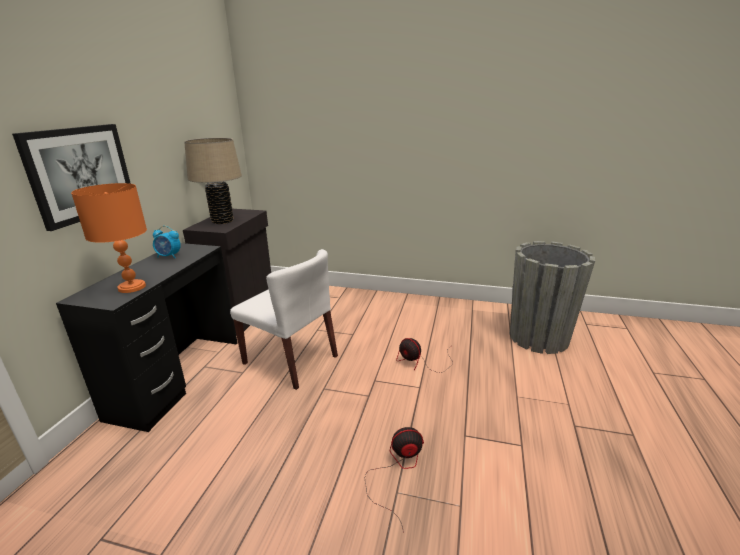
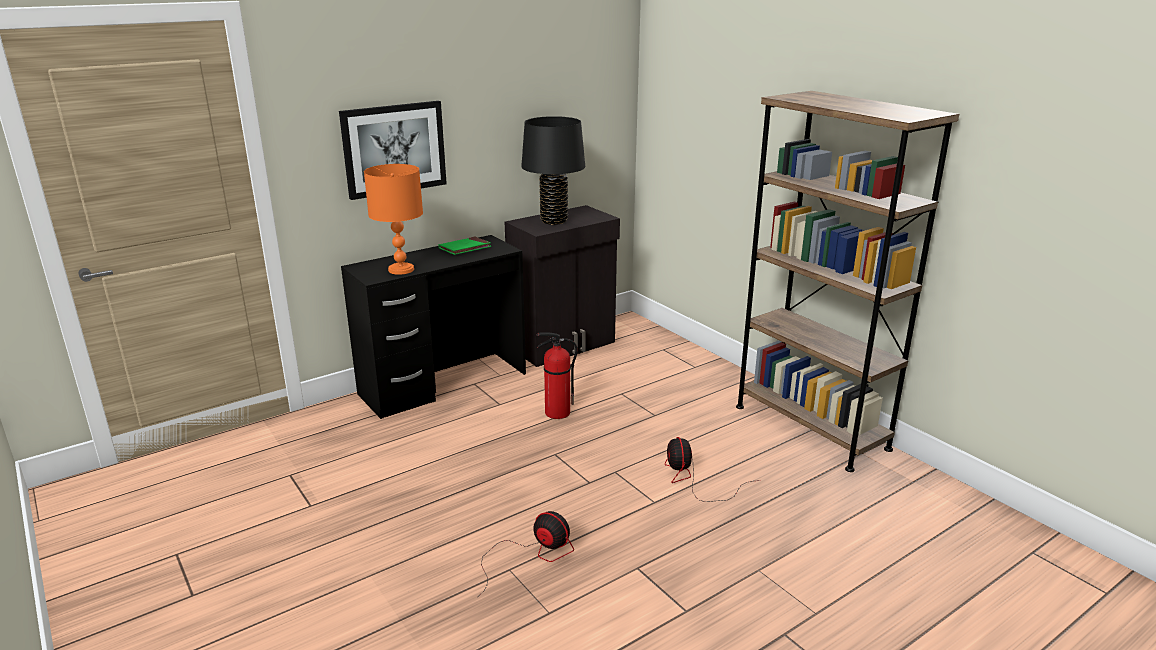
camera: 40 degrees right, 0 degrees up
alarm clock [153,226,181,258] -> green book [438,236,491,255]
beige table lamp [184,138,242,224] -> black table lamp [521,116,585,225]
white chair [230,249,338,390] -> fire extinguisher [537,332,578,419]
grey planter [510,241,595,354] -> none
none -> brown bookcase [736,91,959,472]

